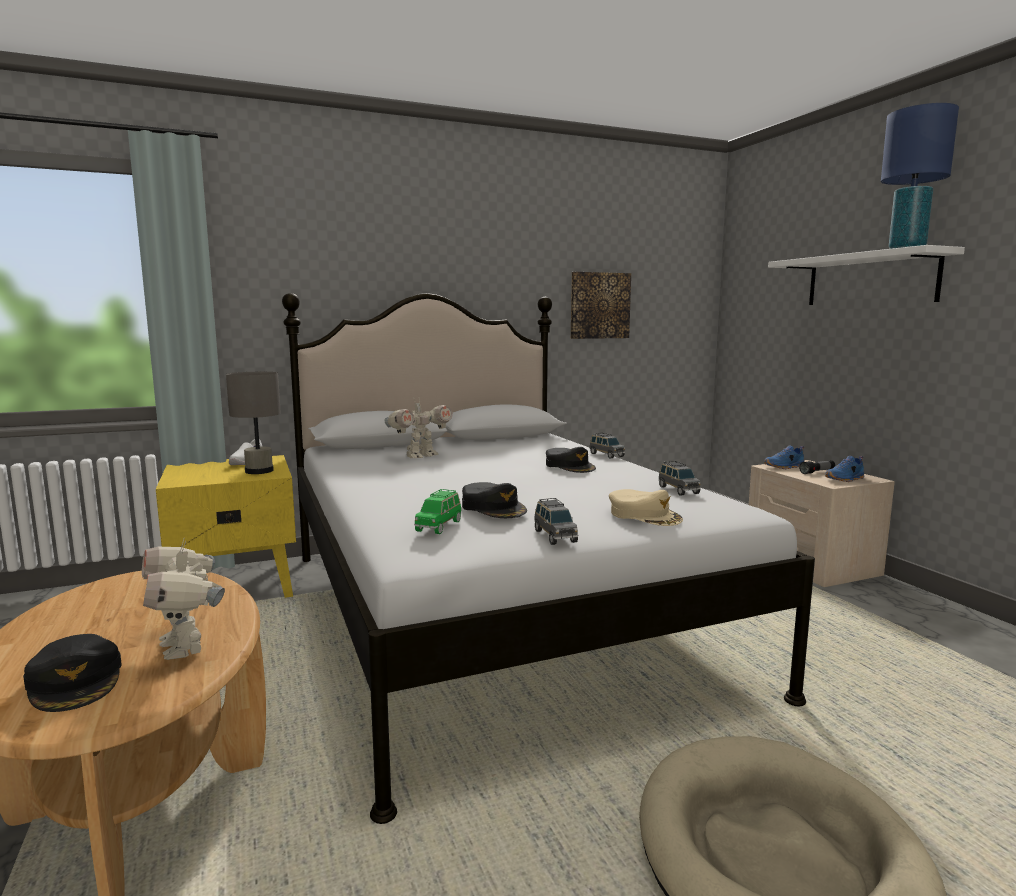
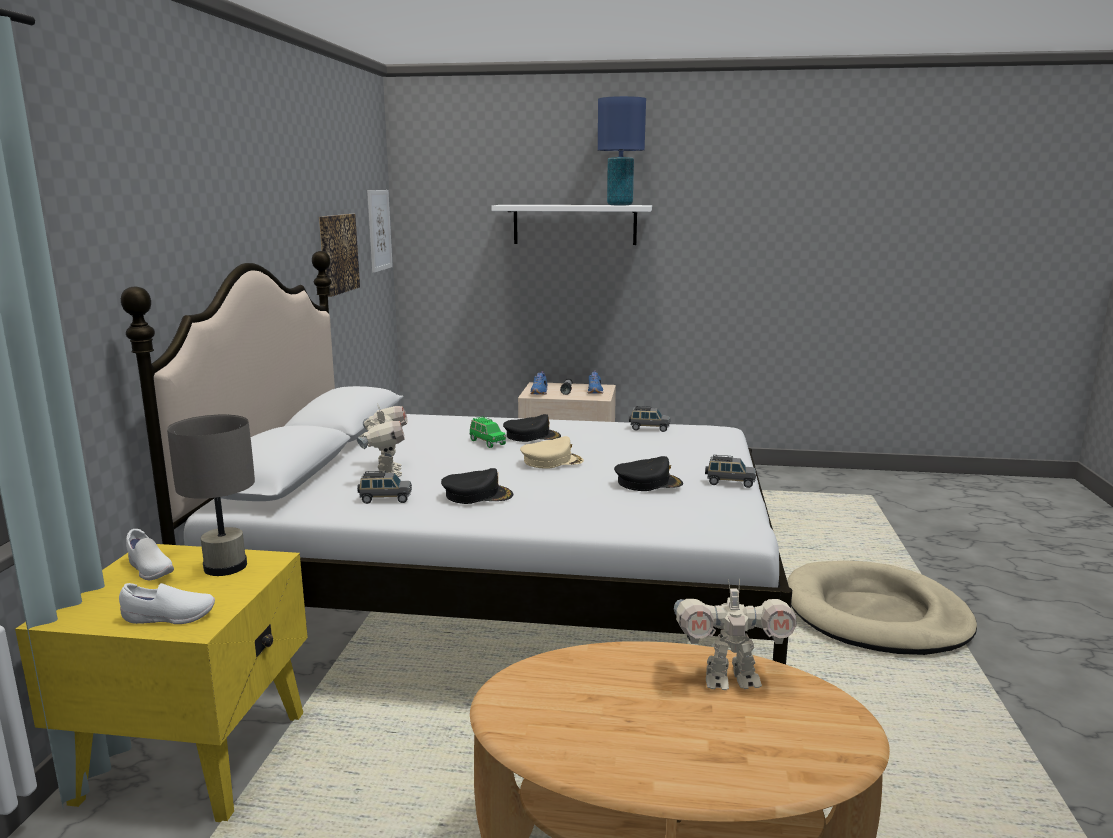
camera: 60 degrees left, 5 degrees up
black cap [23,634,122,712] -> black cap moved to [441,468,513,504]
green toy car [414,489,461,534] -> green toy car moved to [470,416,506,448]
grey toy car [590,433,625,459] -> grey toy car moved to [357,471,412,504]
beige cap [609,489,683,526] -> beige cap moved to [520,436,584,469]
none -> white shoe [119,583,215,624]
none -> picture [367,190,393,273]

